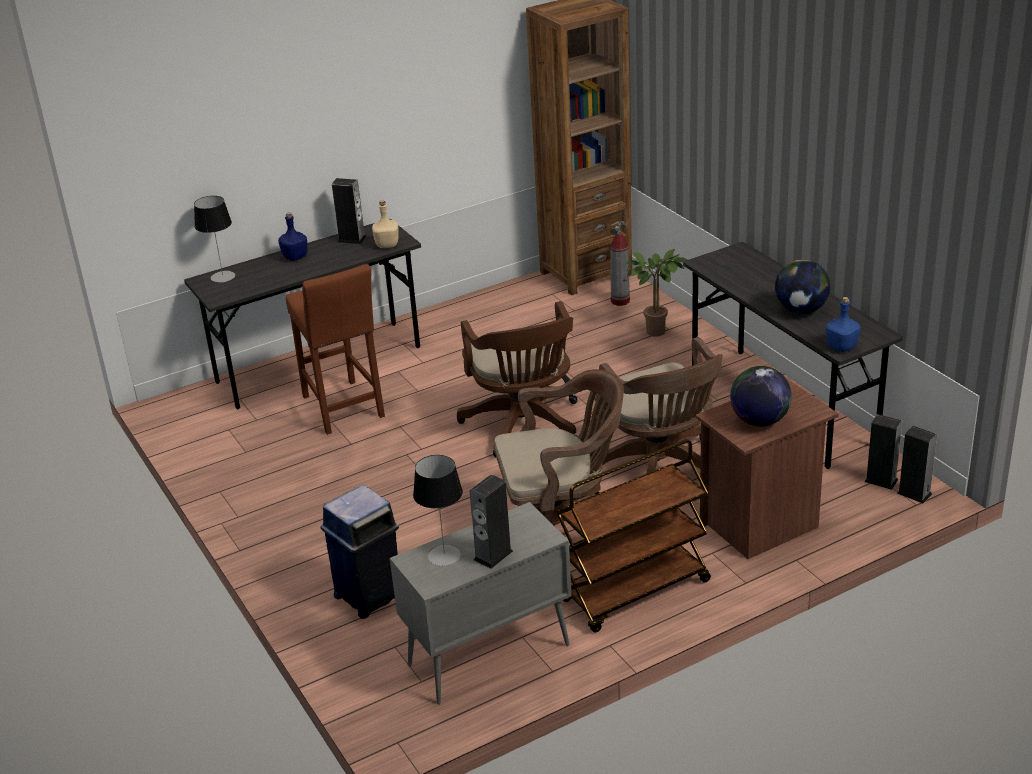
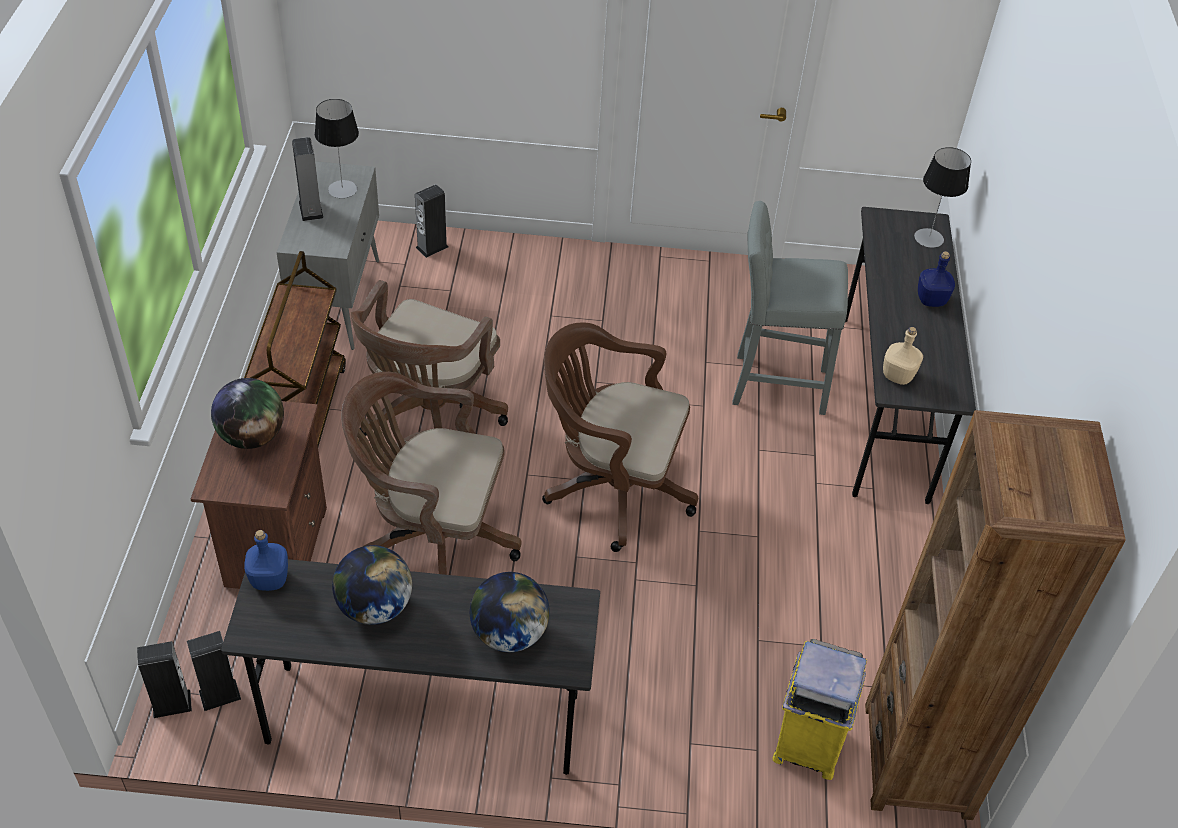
camera: 120 degrees right, 15 degrees up
brown stool [286,264,385,435] -> grey stool [732,201,848,415]
blue trash can [320,485,399,619] -> none
speaker [332,178,367,244] -> speaker moved to [415,184,448,258]
fire extinguisher [610,221,630,306] -> yellow trash can [772,639,867,780]
potted plant [626,249,687,337] -> none
none -> globe [470,572,550,652]

